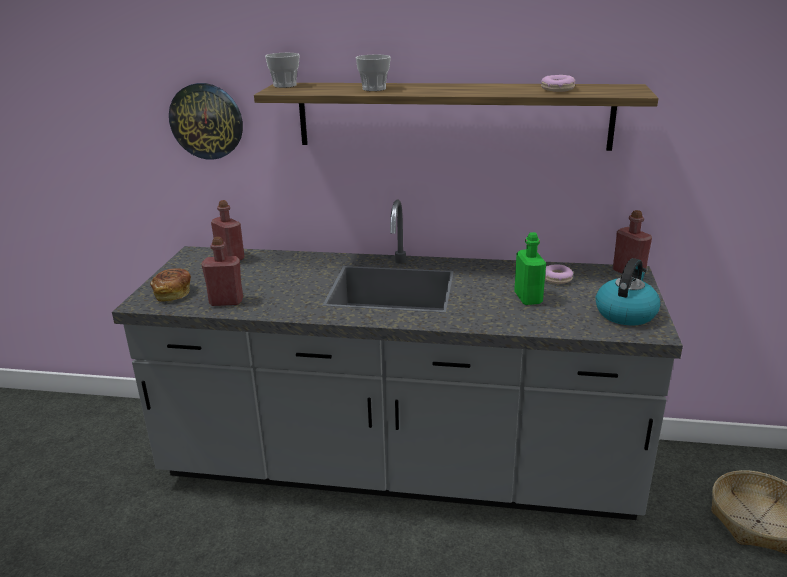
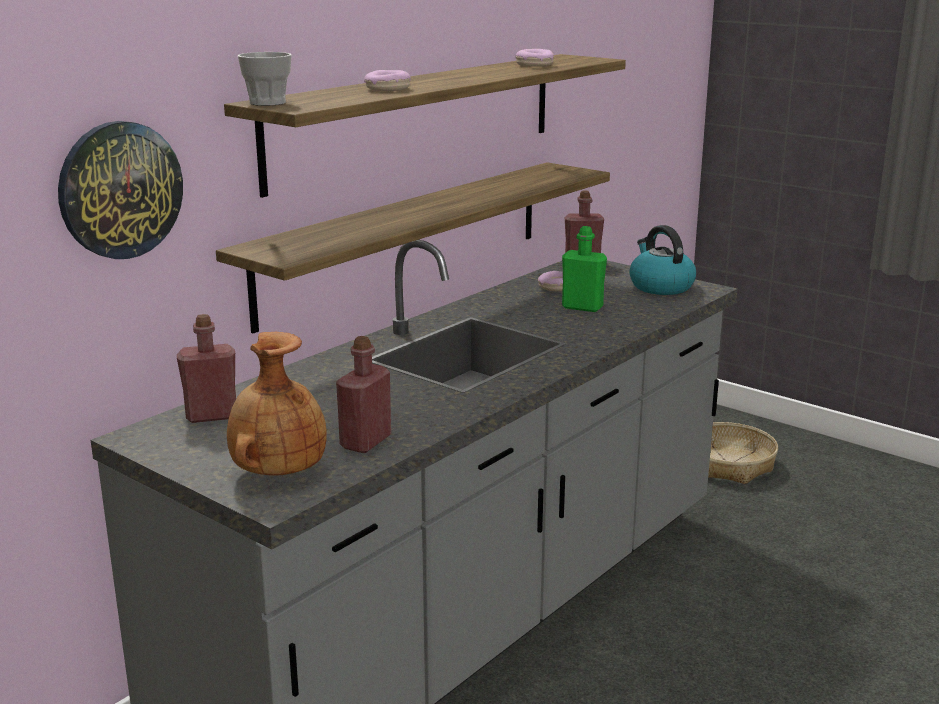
camera: 60 degrees left, 5 degrees down
bread [150,268,191,301] -> brown vase [227,332,327,476]
cup [356,55,391,91] -> donut [364,70,411,91]
none -> shelf [216,162,610,333]

